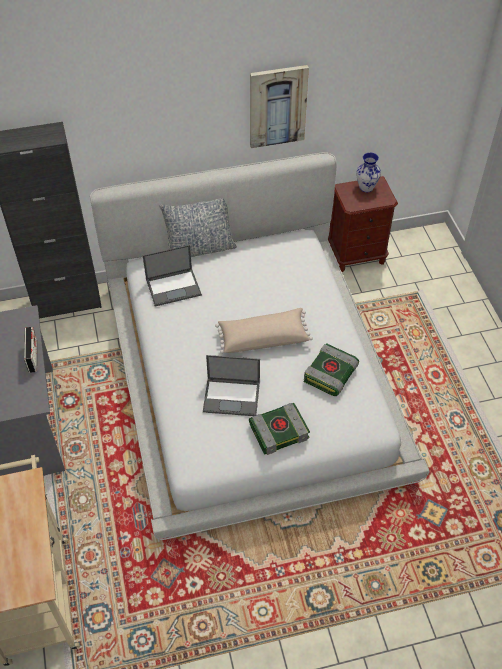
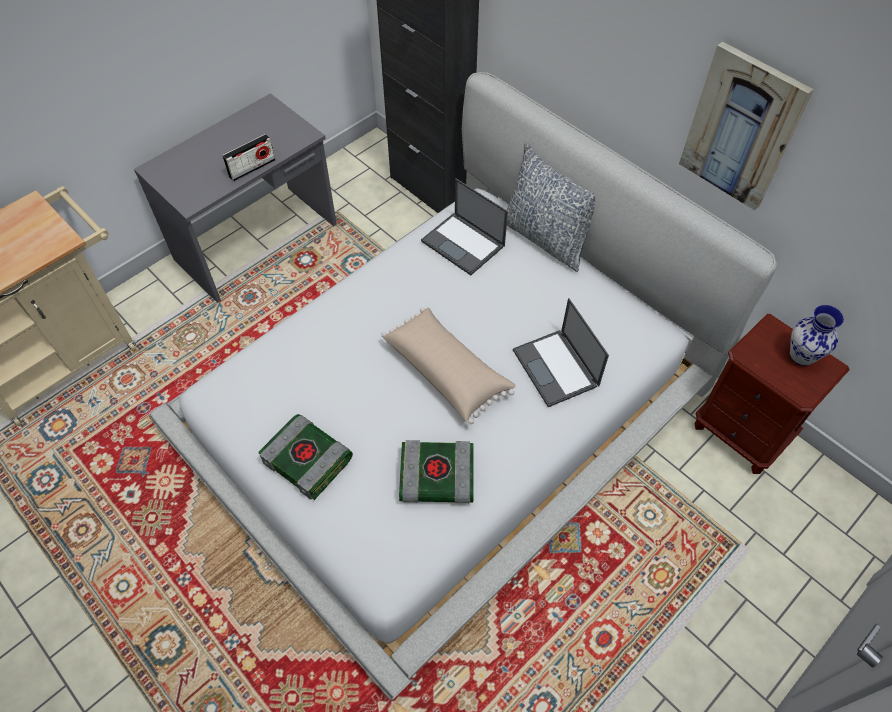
camera: 60 degrees right, 5 degrees up
laptop [203,355,260,416] -> laptop moved to [513,298,609,407]

